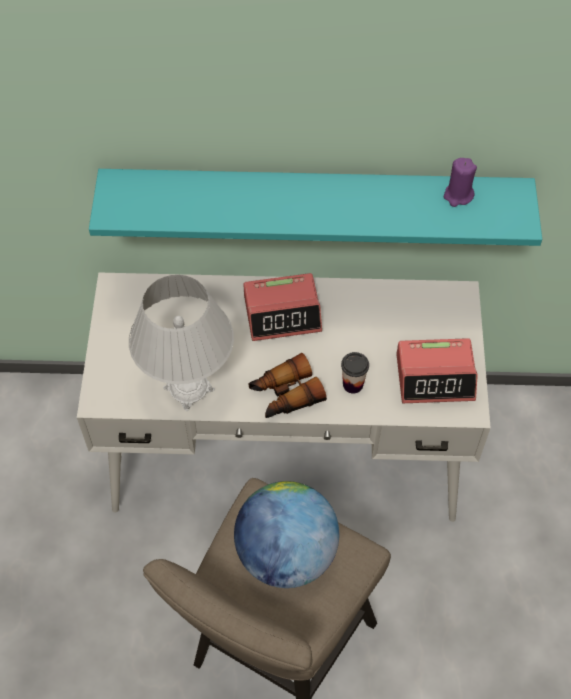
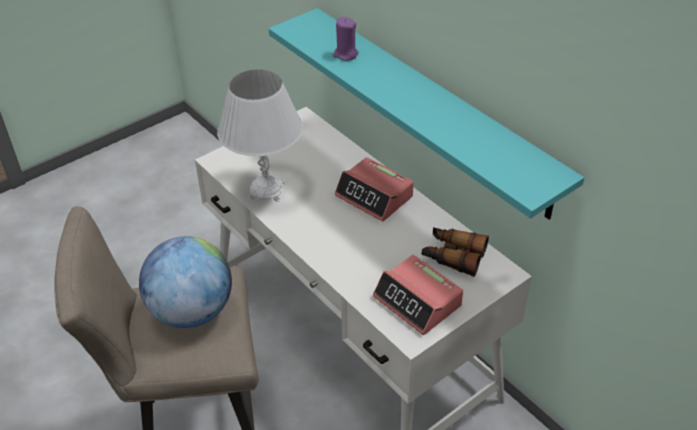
camera: 50 degrees right, 15 degrees down
binoculars [249,353,327,418] -> binoculars moved to [421,227,489,277]
cup [341,352,369,394] -> none
purple candle [444,158,477,207] -> purple candle moved to [333,17,359,61]

